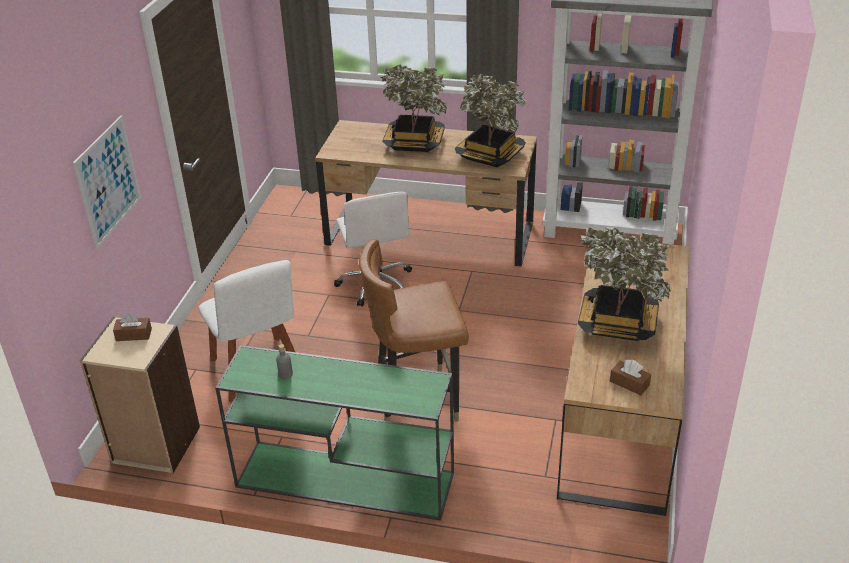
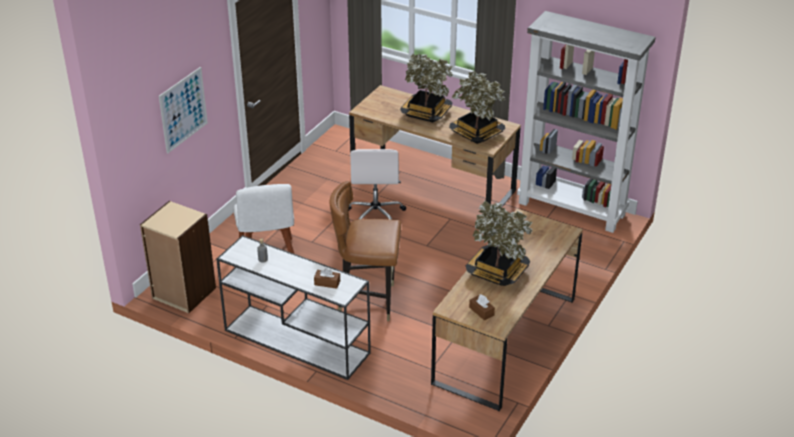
camera: 15 degrees right, 0 degrees up
brown tissue box [113,314,152,341] -> brown tissue box moved to [314,268,340,289]
green console table [215,345,454,521] -> white console table [217,235,371,380]

